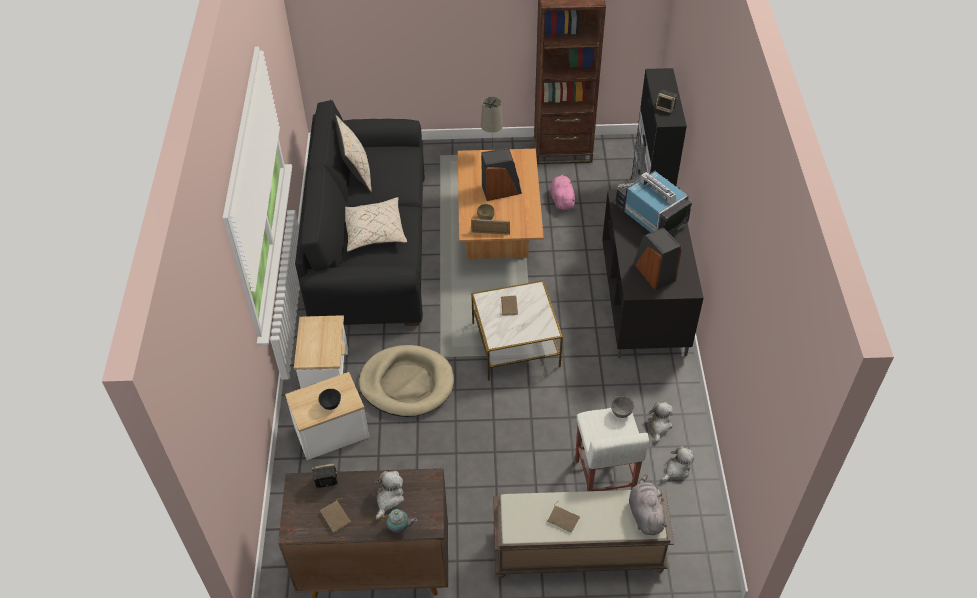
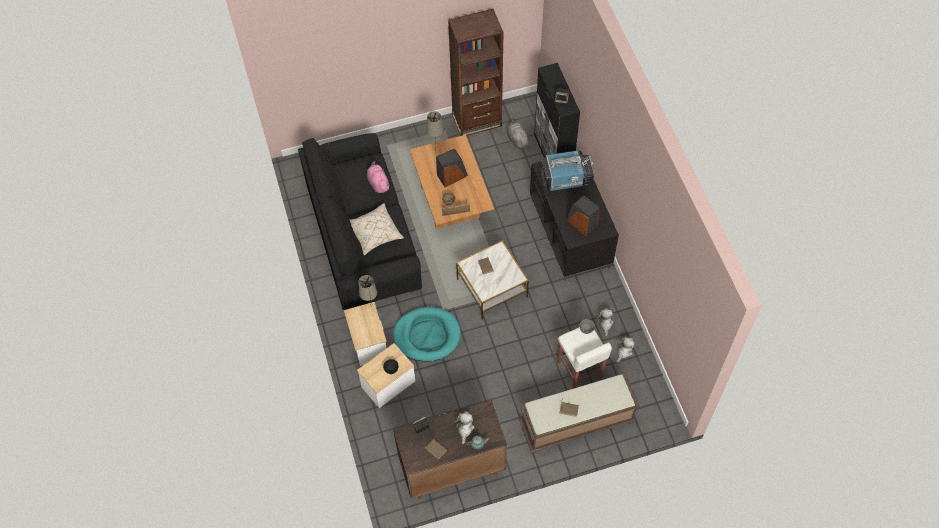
camera: 15 degrees left, 10 degrees up
beige pillow [335,115,372,192] -> none
beige dog bed [359,345,454,417] -> turquoise dog bed [393,307,461,362]
pink plush toy [550,174,576,210] -> pink plush toy moved to [367,161,390,193]
television [615,171,692,236] -> television turned 135 degrees clockwise [541,150,594,191]
grey plush toy [629,475,668,535] -> grey plush toy moved to [507,119,530,149]
none -> beige table lamp [358,275,377,305]

